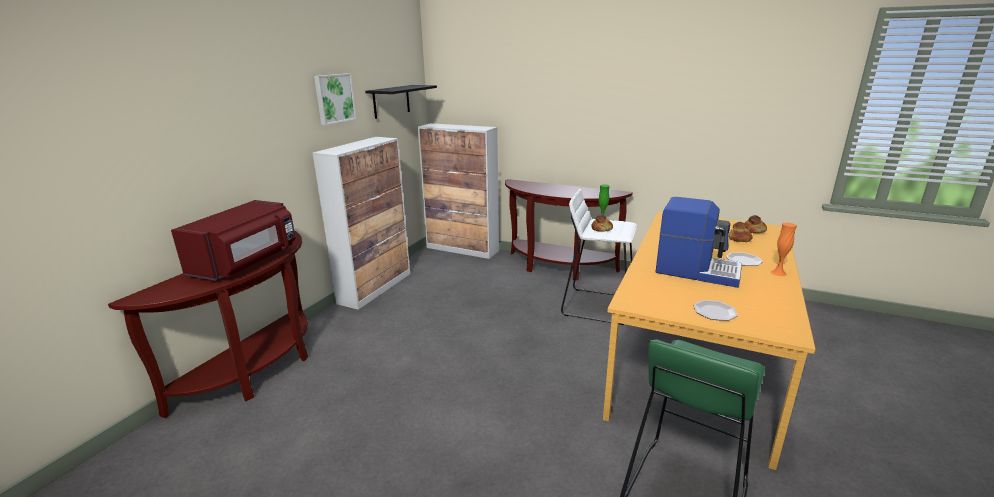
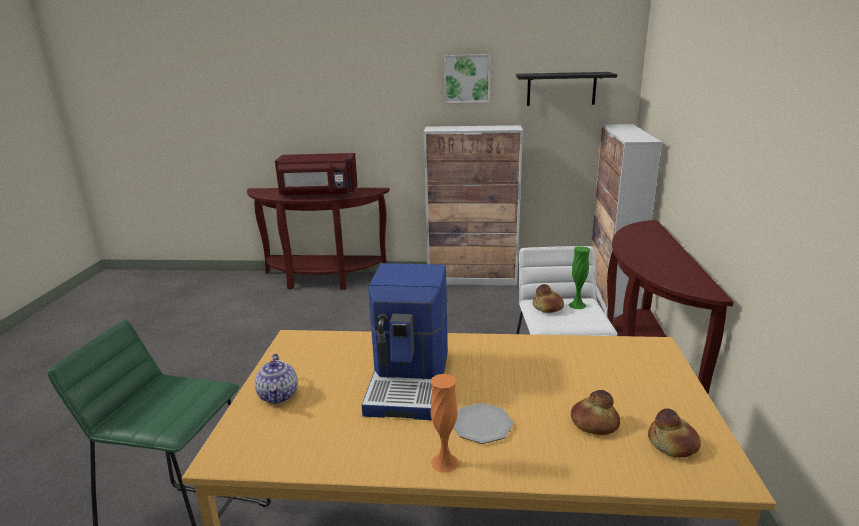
camera: 70 degrees right, 0 degrees up
plate [693,300,738,321] -> teapot [255,354,298,404]

